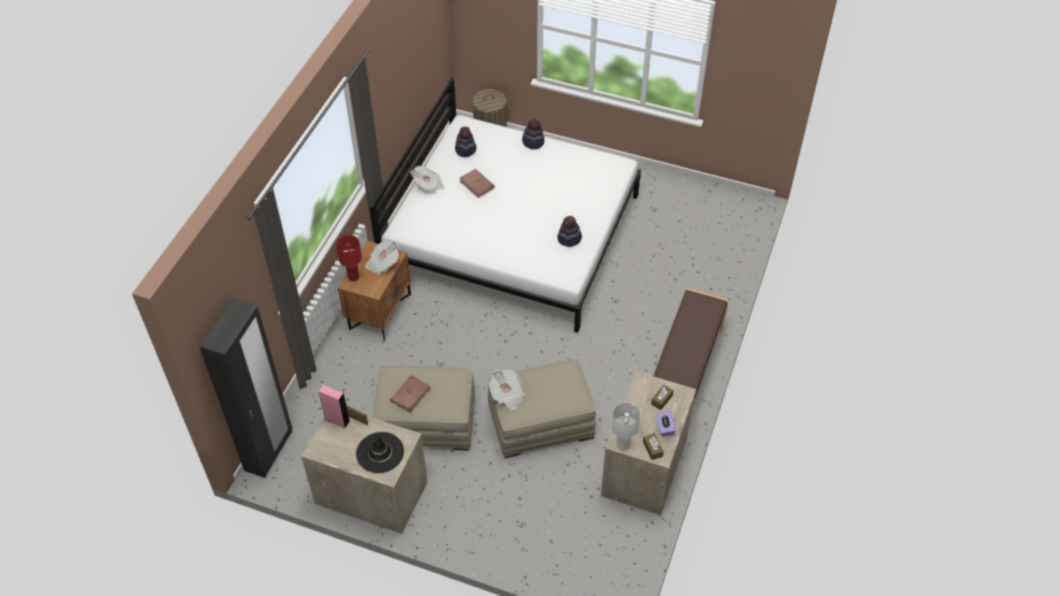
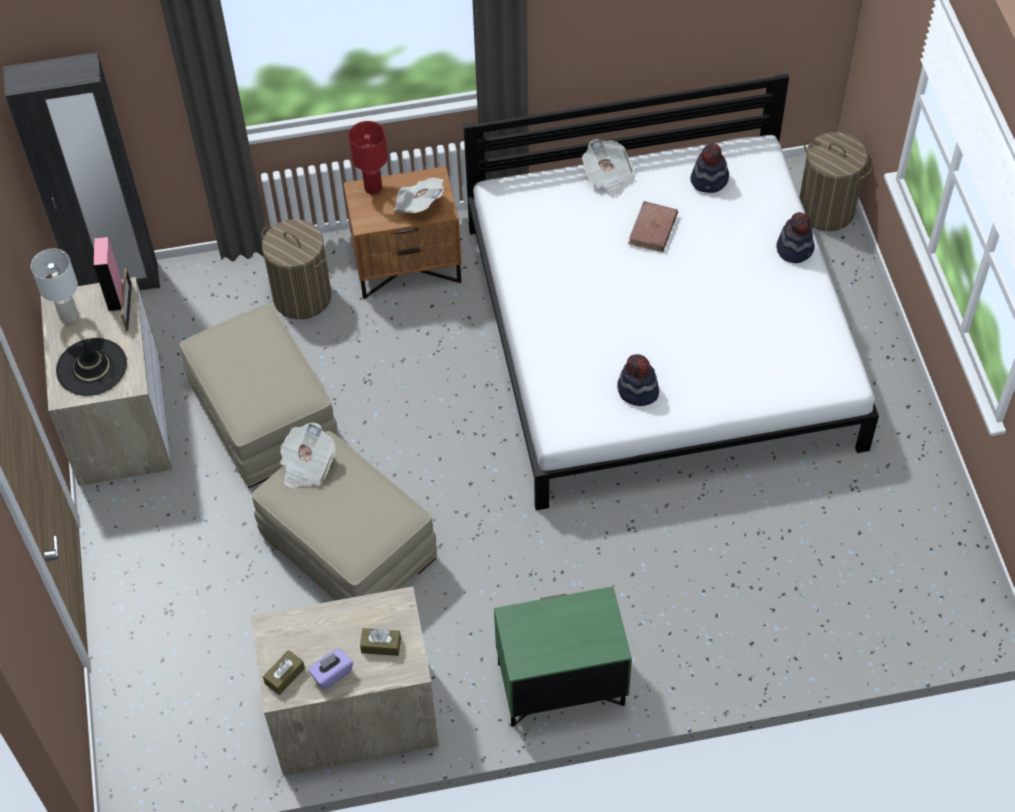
camera: 60 degrees right, 5 degrees up
brown book [390,375,431,413] -> none
white table lamp [612,402,640,451] -> white table lamp moved to [31,249,78,323]
brown bench [654,288,729,431] -> green nightstand [494,586,632,727]
none -> laundry basket [262,219,331,320]

